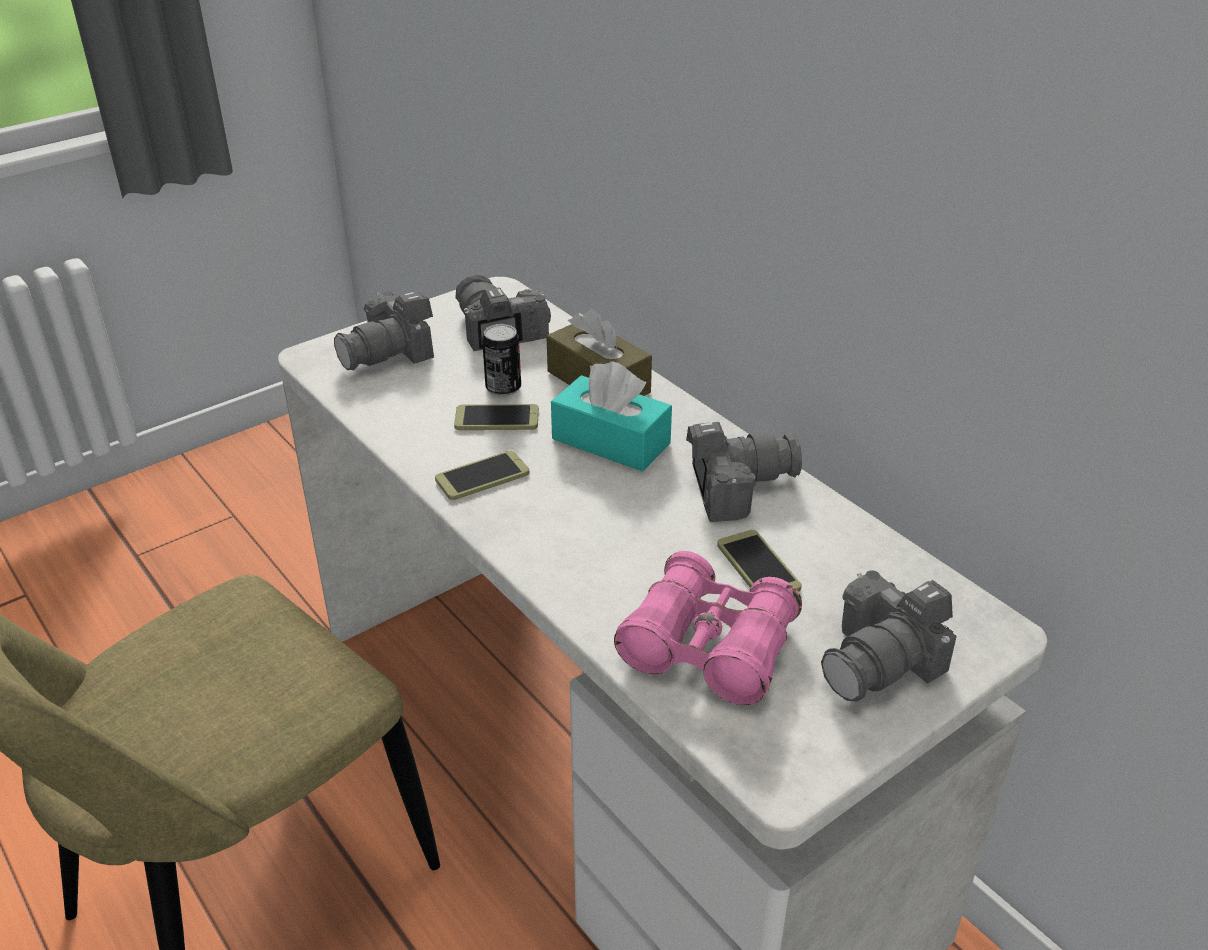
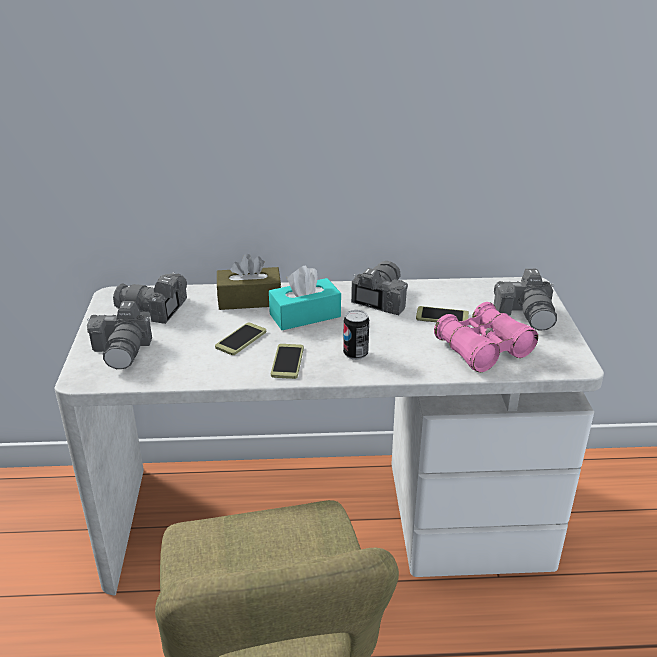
camera: 55 degrees left, 5 degrees down
can [482,324,521,397] -> can moved to [343,310,369,360]

